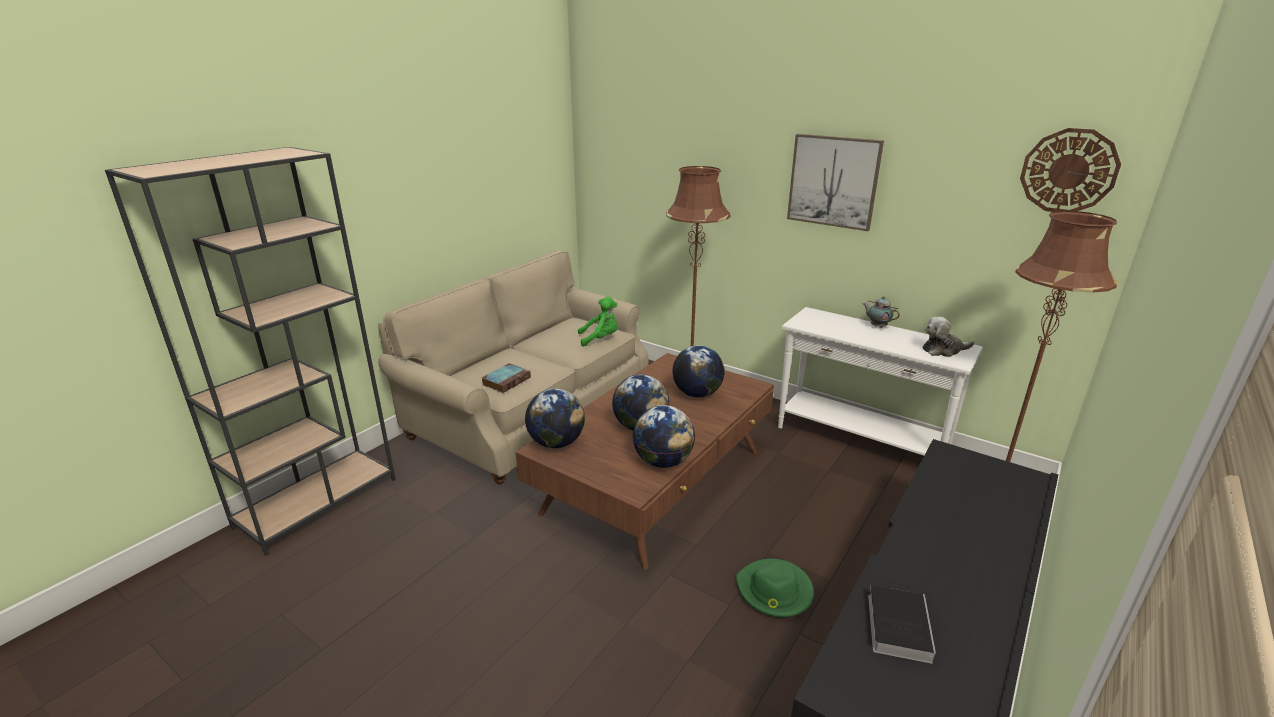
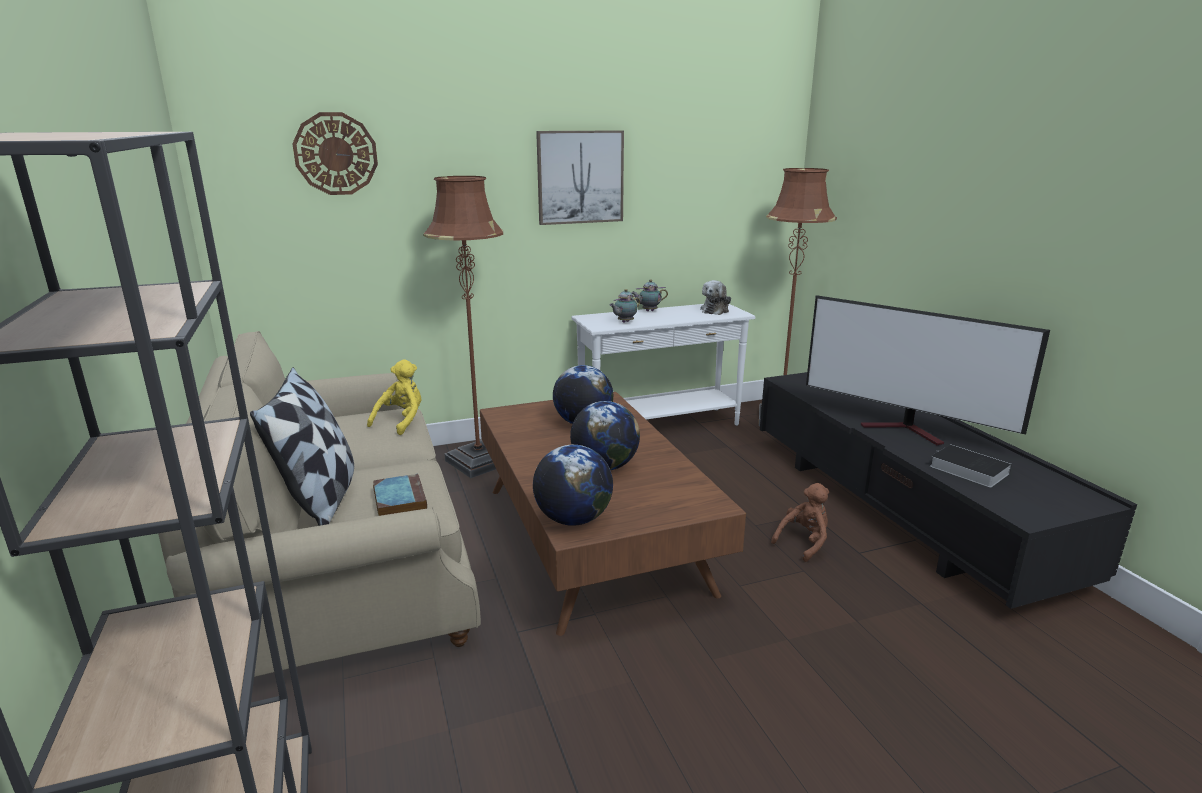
camera: 55 degrees left, 5 degrees down
green plush toy [578,297,618,347] -> yellow plush toy [367,359,421,435]
globe [633,405,695,468] -> none
green hat [736,559,814,617] -> brown plush toy [771,483,829,562]
wall clock [1020,128,1121,212] -> wall clock moved to [292,112,378,195]
none -> pillow [250,367,354,526]
none -> teapot [610,289,640,323]
none -> television [806,295,1050,445]

